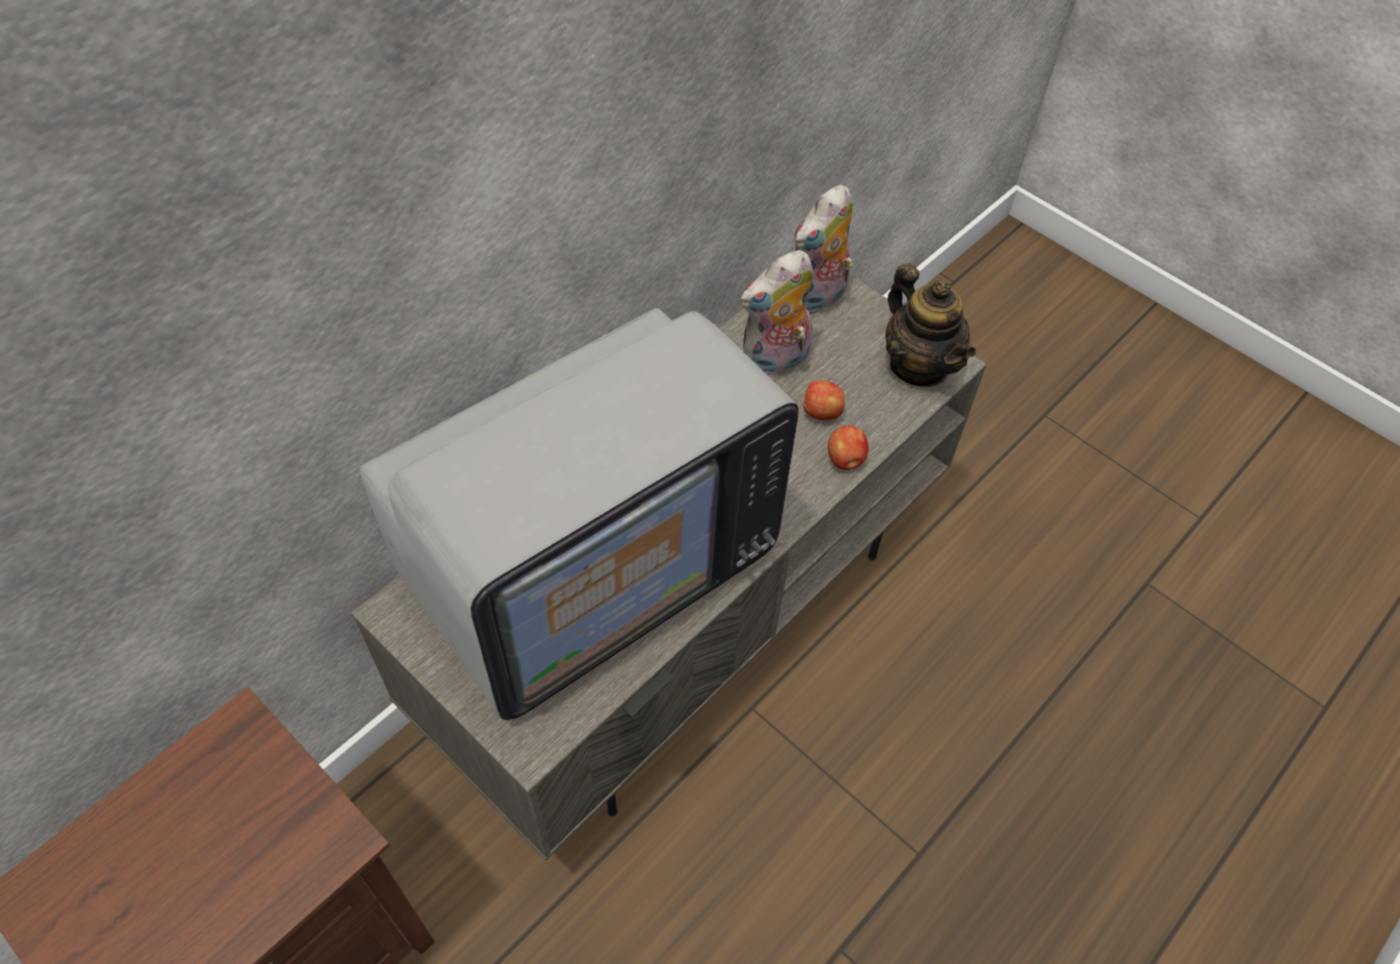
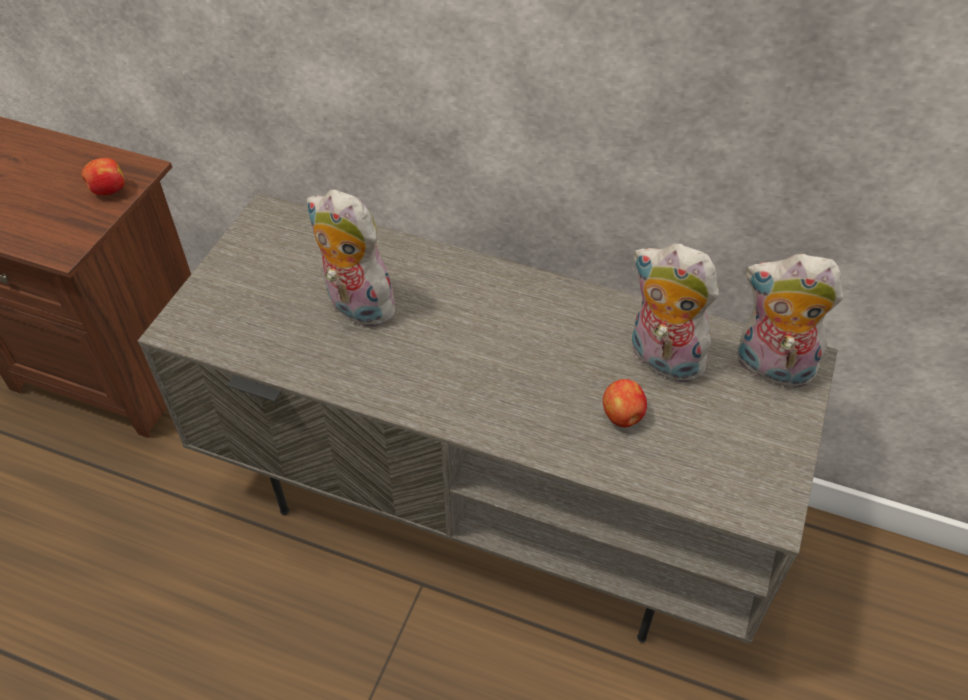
camera: 70 degrees right, 5 degrees down
television [360,308,799,720] -> plush toy [307,189,404,327]
apple [828,426,869,470] -> apple moved to [82,158,125,195]
teapot [885,263,976,387] -> none

